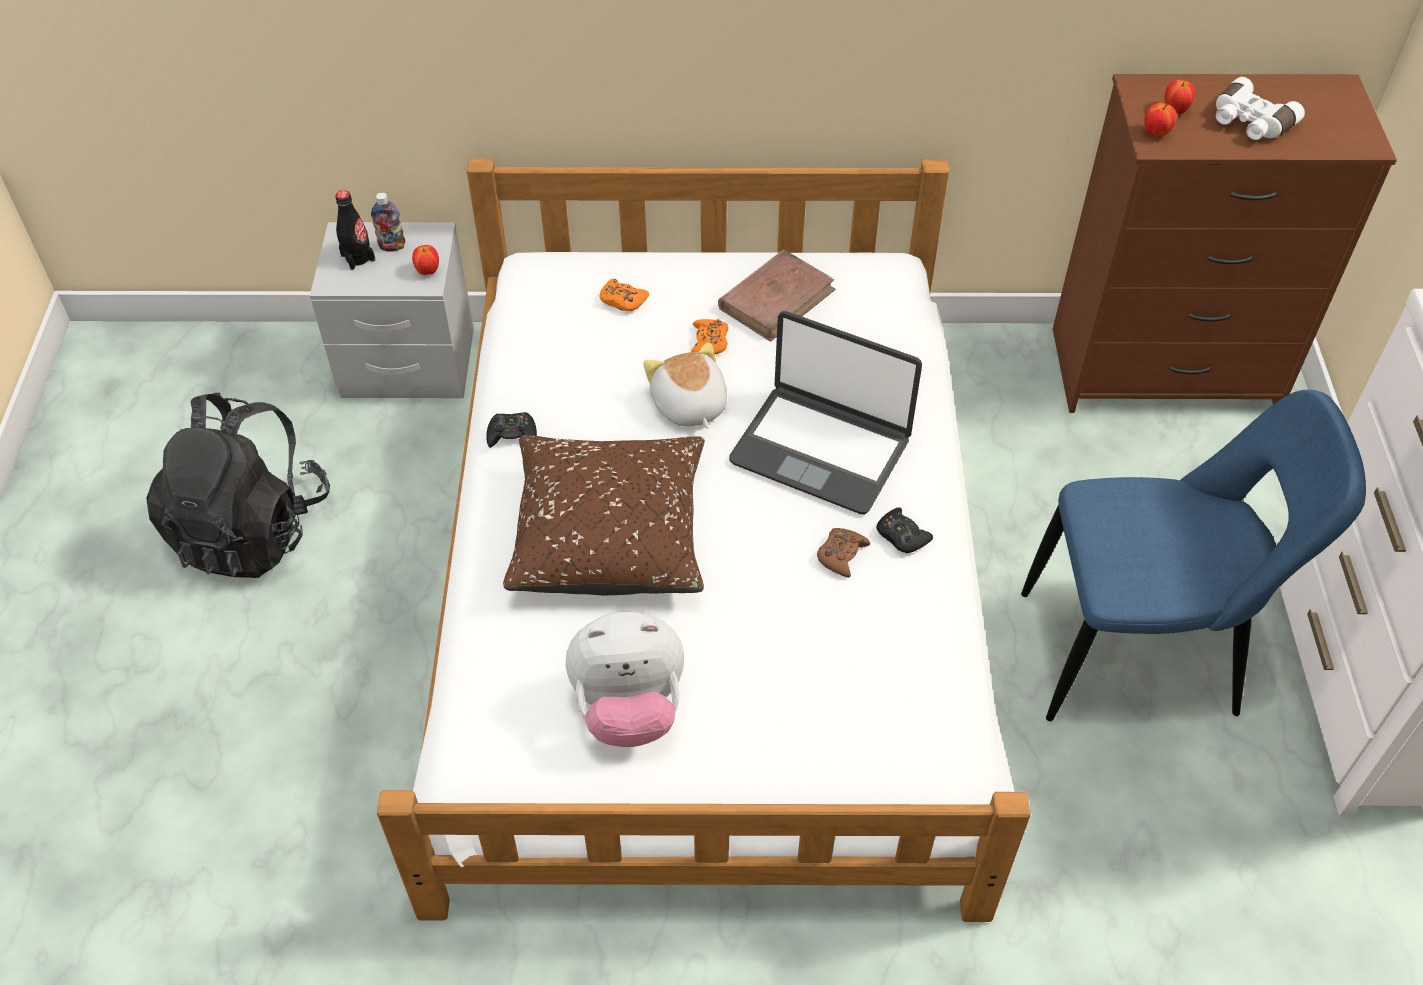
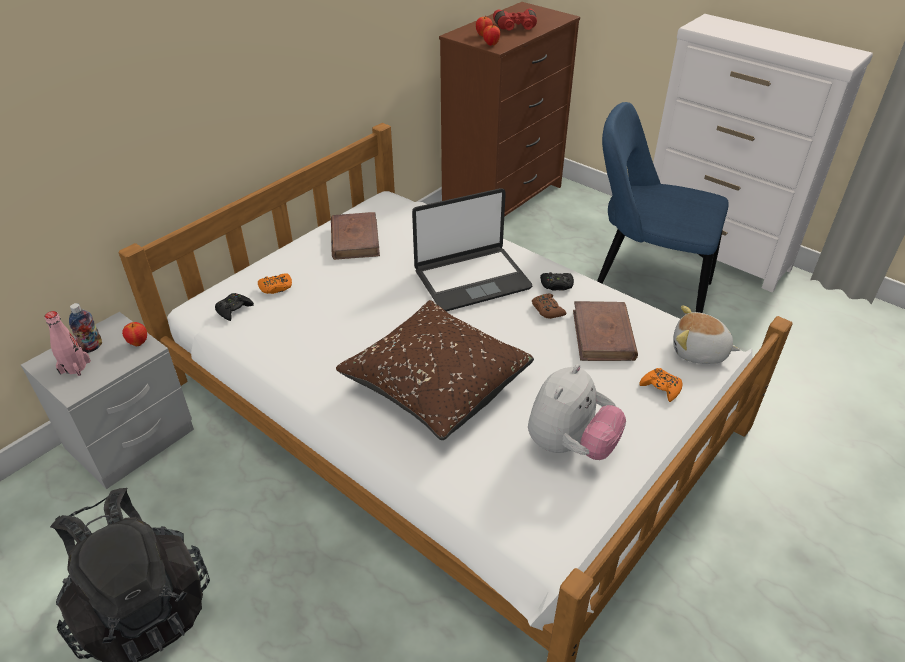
camera: 50 degrees left, 10 degrees down
black bottle [335,190,375,270] -> pink bottle [44,311,91,376]
black game controller [486,412,537,448] -> black game controller moved to [215,293,254,321]
plush toy [643,342,727,429] -> plush toy moved to [673,305,740,364]
orange game controller [691,319,728,354] -> orange game controller moved to [639,368,683,402]
blue chair [1021,390,1366,721] -> blue chair turned 105 degrees counterclockwise [597,102,729,313]
white binoculars [1216,77,1305,140] -> red binoculars [493,8,537,31]
none -> brown book [573,301,638,361]

